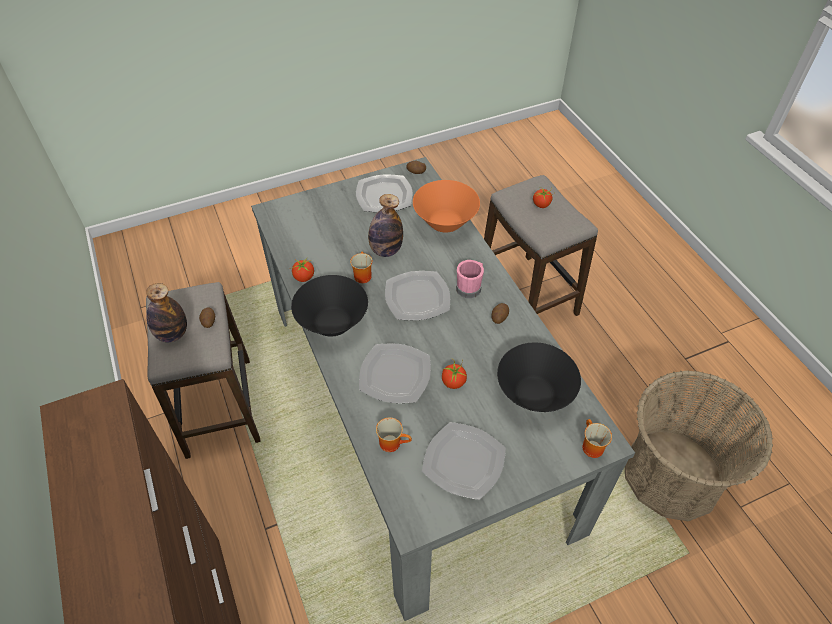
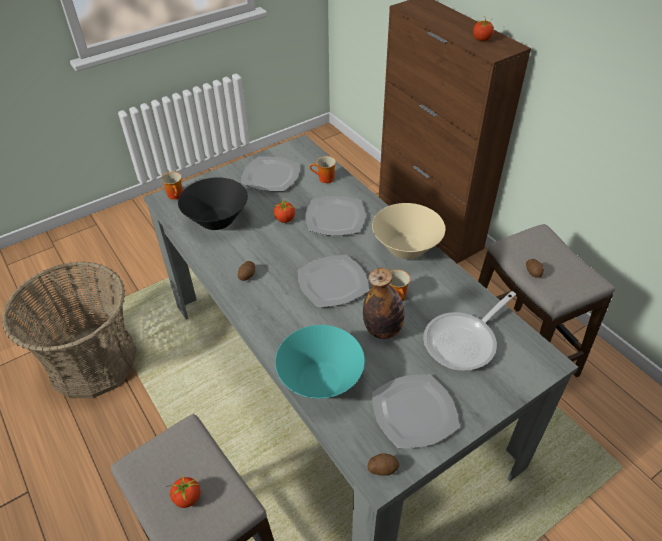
camera: 170 degrees right, 5 degrees down
bottle [146,283,187,343] -> none
tomato [290,259,314,282] -> tomato moved to [473,16,494,41]
black bowl [291,275,368,337] -> beige bowl [372,203,445,259]
orange bowl [413,180,480,233] -> turquoise bowl [275,325,365,399]
pink mug [456,260,484,298] -> none
none -> frying pan [423,291,516,371]

